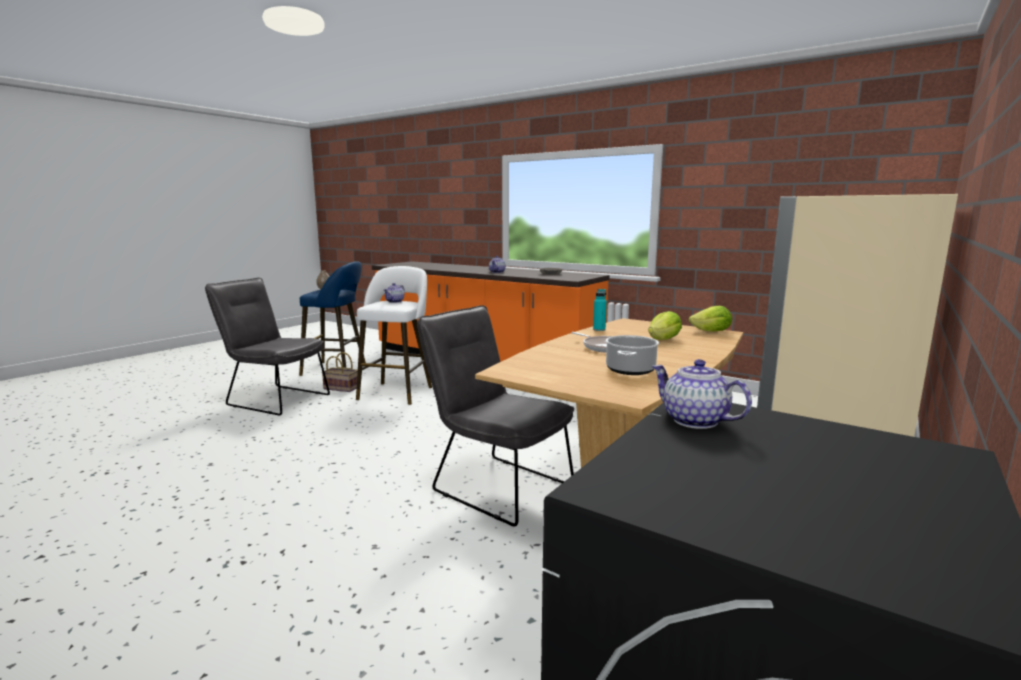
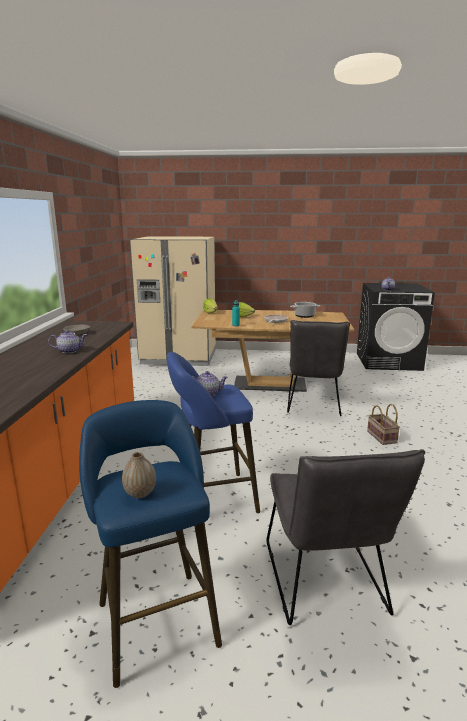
camera: 120 degrees left, 5 degrees up
basket [322,352,358,392] -> basket moved to [367,404,400,445]
white stool [356,266,432,405] -> blue stool [167,352,260,513]

